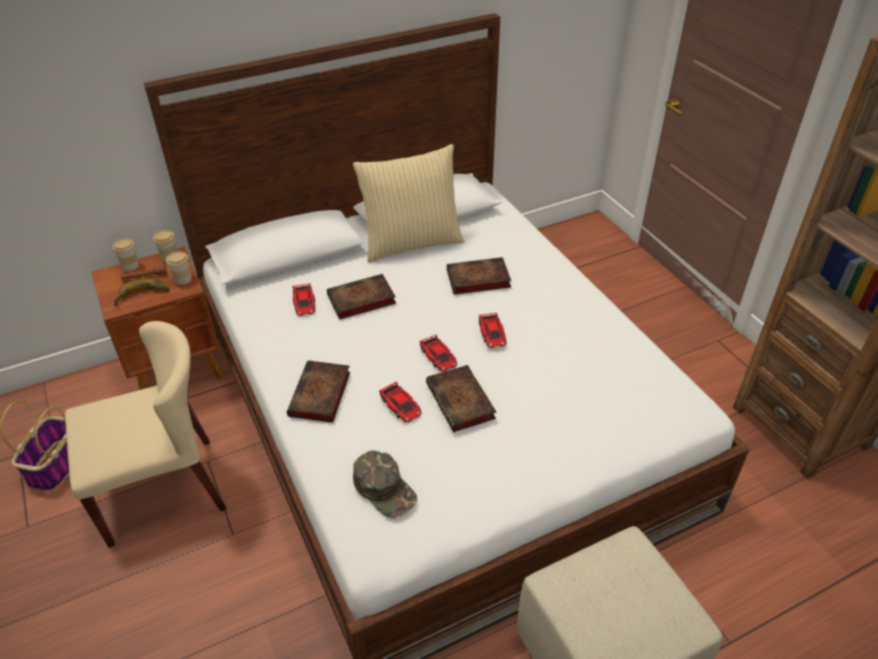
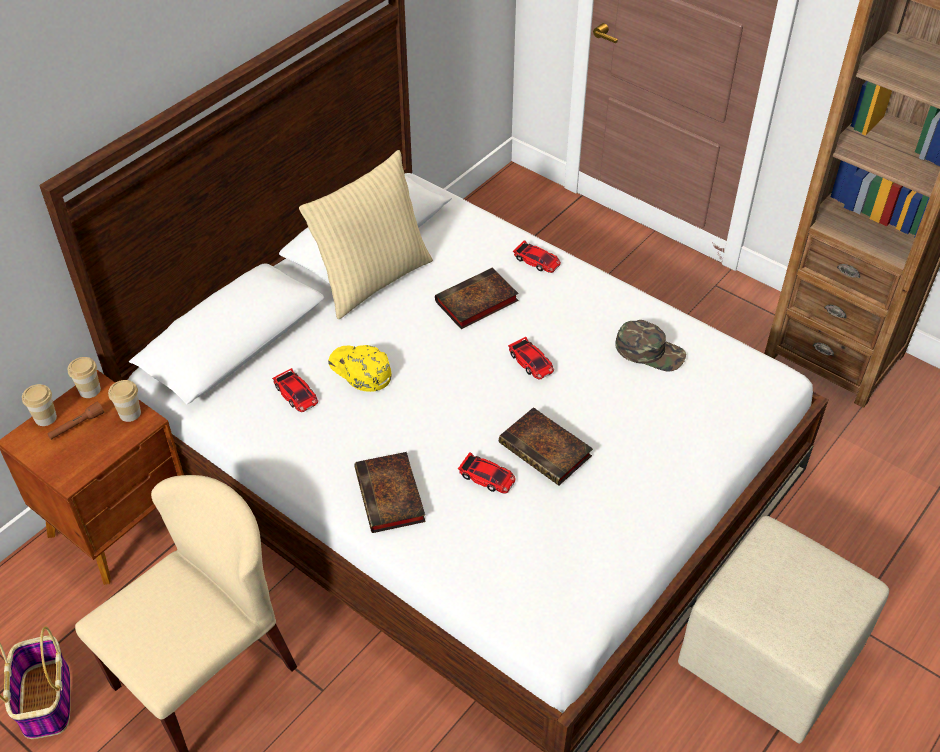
camera: 25 degrees left, 5 degrees up
banana [113,278,170,306] -> none
book [327,274,396,320] -> yellow cap [328,345,391,392]
green cap [353,451,417,518] -> green cap moved to [615,320,686,372]
toy car [419,335,457,372] -> toy car moved to [513,240,561,273]

